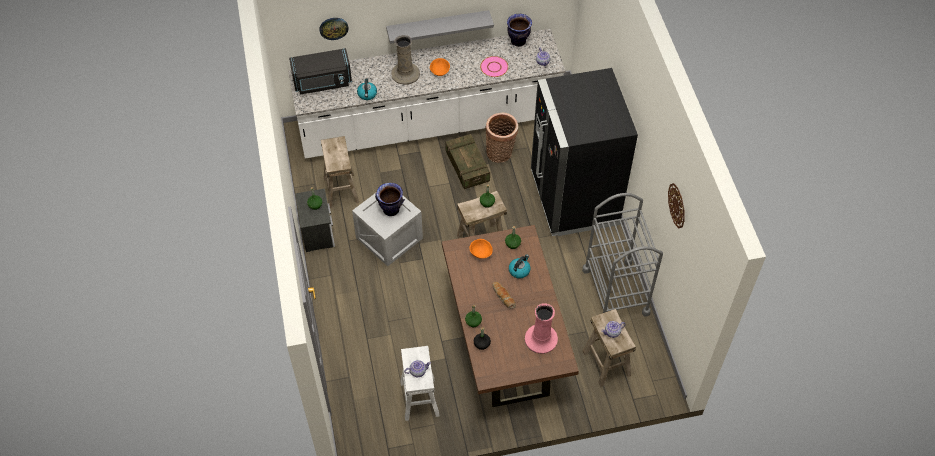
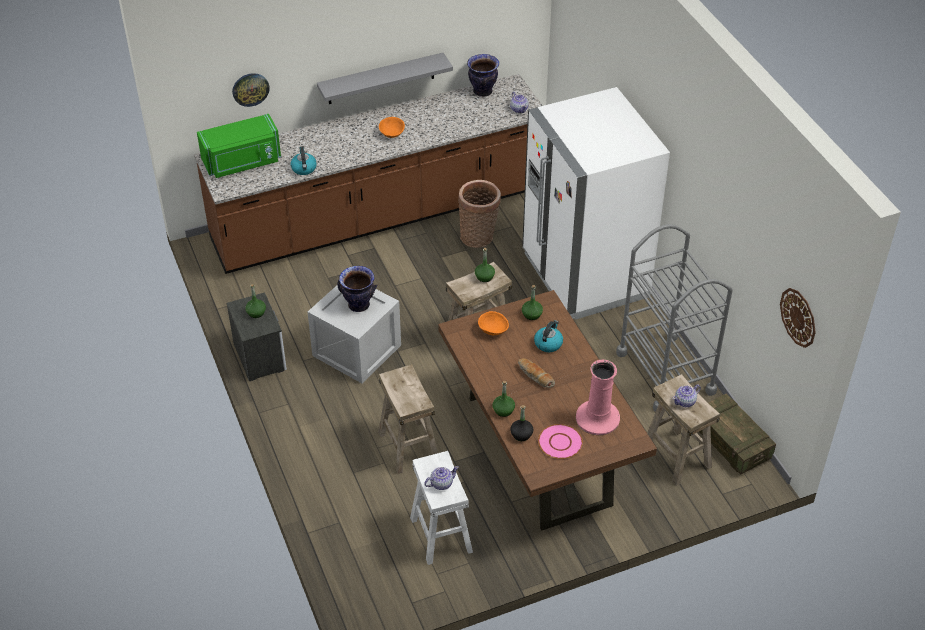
camera: 10 degrees left, 10 degrees down
white counter [288,29,566,159] -> brown counter [194,74,543,274]
black microwave [289,48,352,95] -> green microwave [197,114,281,178]
beige stool [321,136,359,208] -> beige stool moved to [378,364,438,474]
beige vase [391,35,420,85] -> none
crate [445,134,490,189] -> crate moved to [699,393,776,475]
pink plate [480,56,508,77] -> pink plate moved to [538,424,583,459]
black fridge [531,68,638,236] -> white fridge [522,87,670,320]
wall clock [668,183,685,229] -> wall clock moved to [780,288,816,348]

